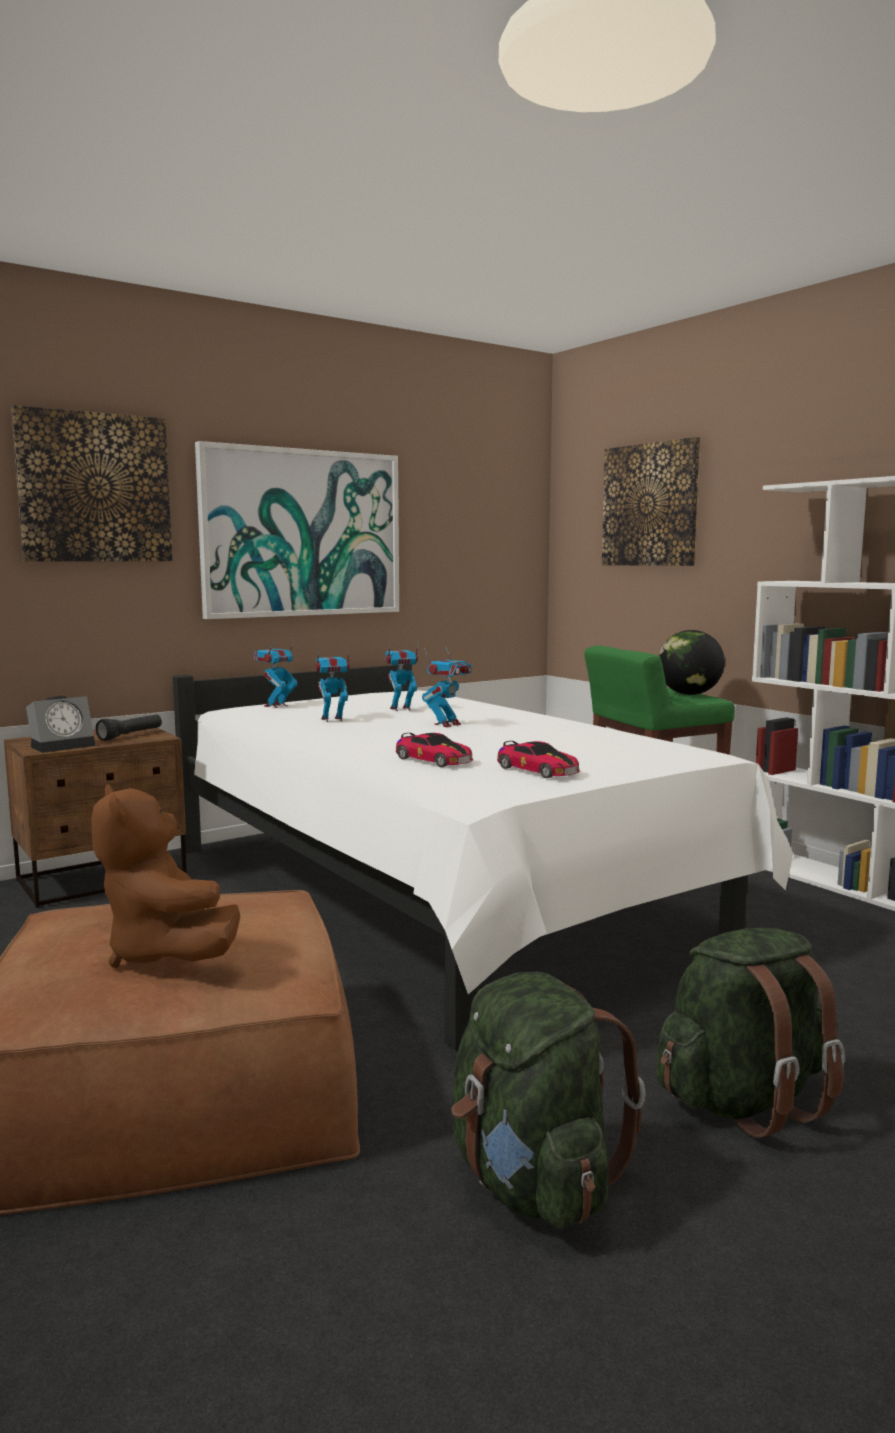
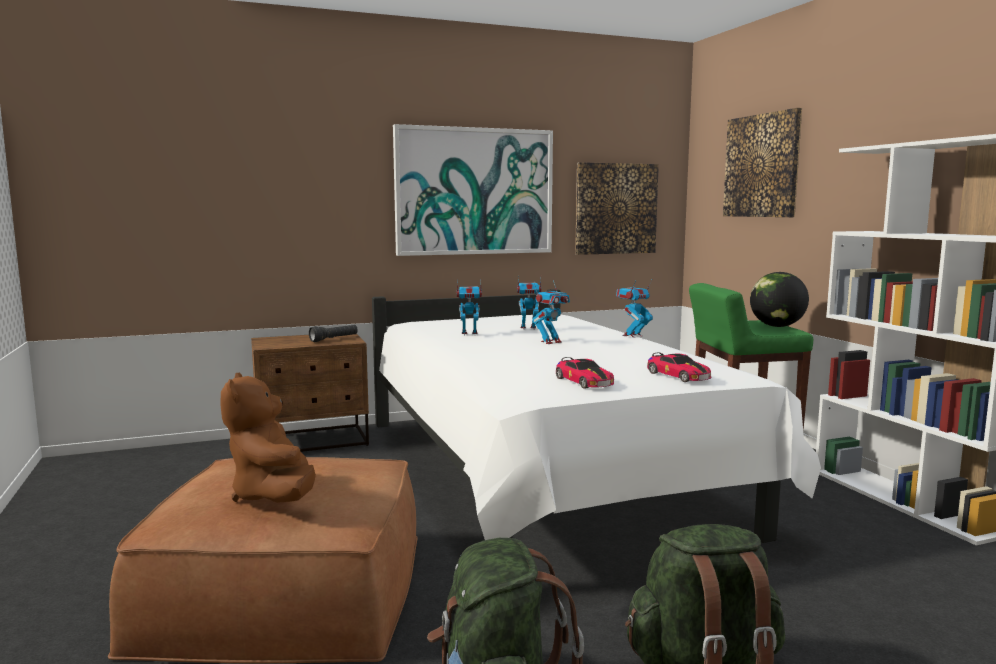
camera: 15 degrees right, 0 degrees up
picture [11,405,172,561] -> picture moved to [575,162,659,255]
alarm clock [26,696,95,753] -> none
toy robot [254,638,298,708] -> toy robot moved to [616,280,653,338]
toy car [396,733,473,767] -> toy car moved to [647,353,712,382]

